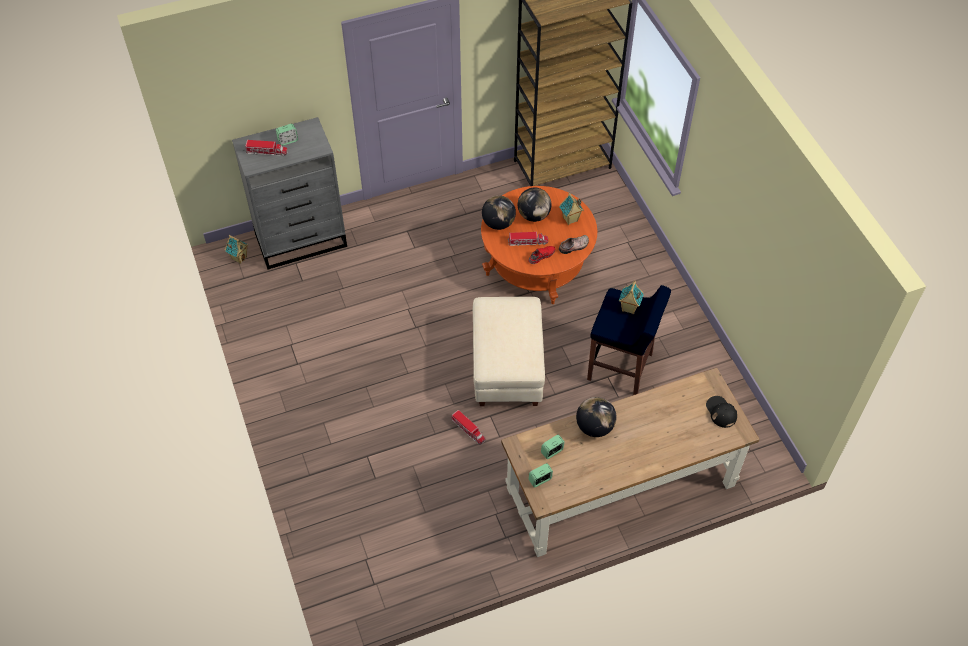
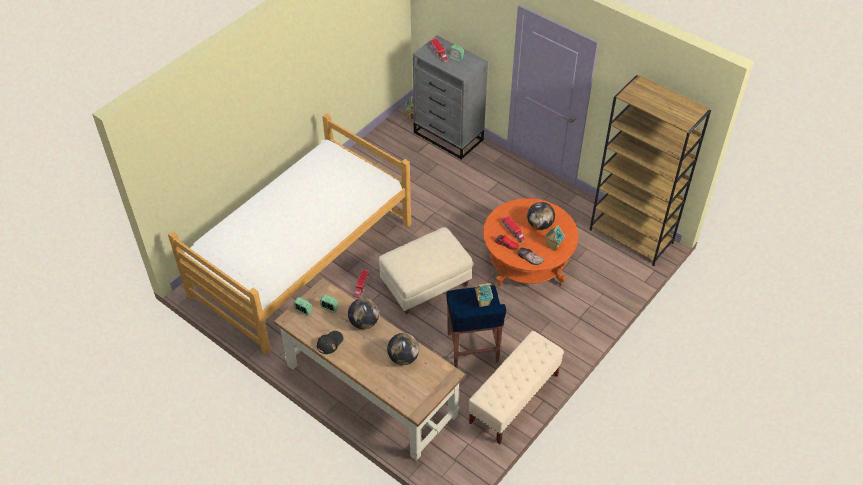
camera: 60 degrees right, 5 degrees down
globe [482,195,516,230] -> globe moved to [387,333,419,365]
black cap [706,396,737,428] -> black cap moved to [317,331,344,354]
none -> bed [168,113,411,355]
none -> beige bench [469,331,564,444]

